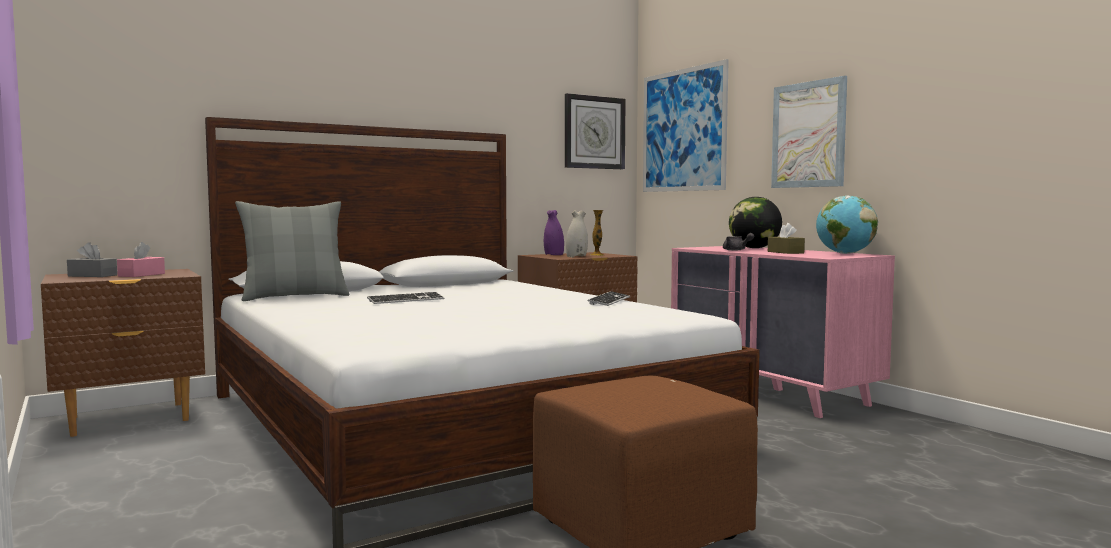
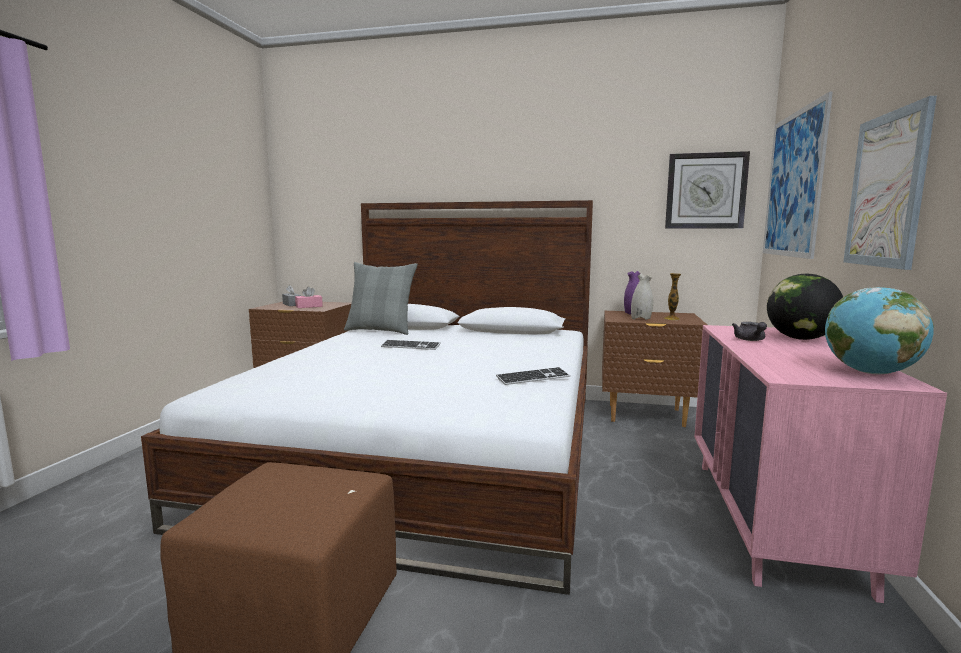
camera: 45 degrees right, 5 degrees up
brown tissue box [768,223,805,254] -> none

